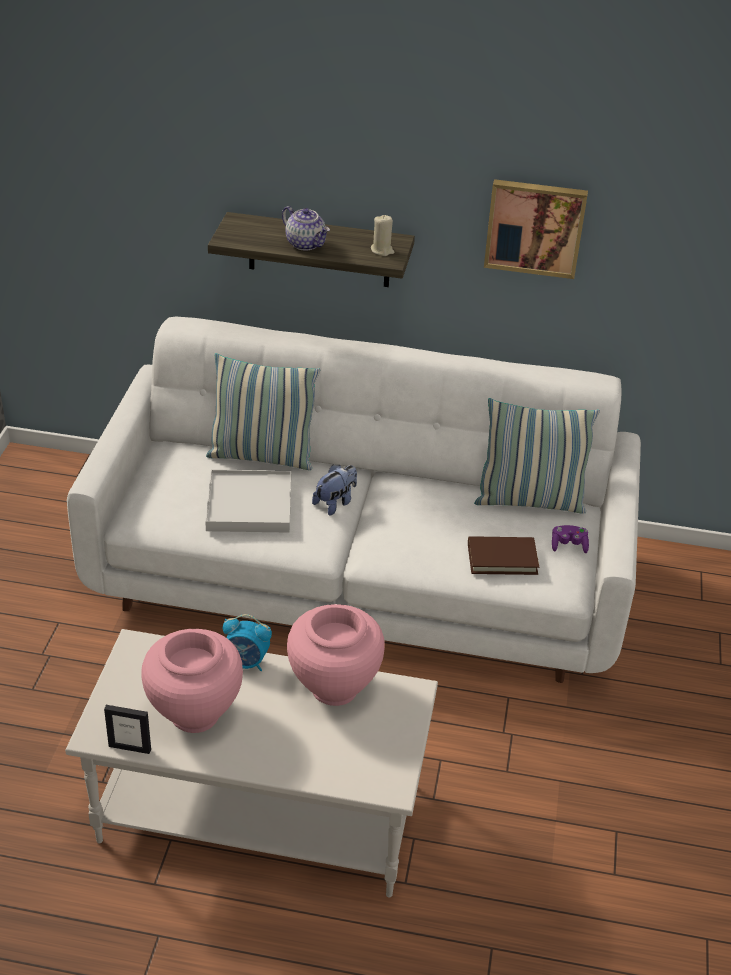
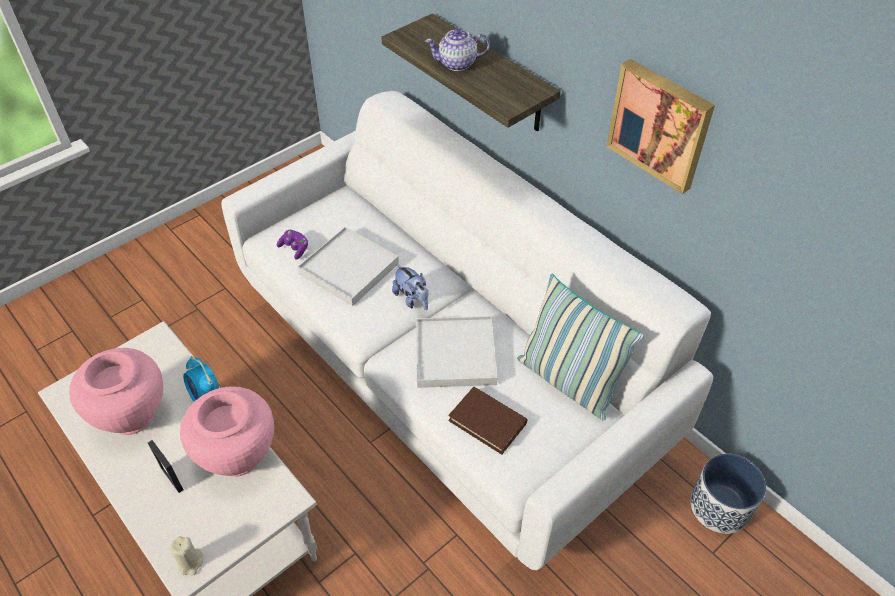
camera: 40 degrees right, 10 degrees up
picture frame [104,705,151,754] -> picture frame moved to [148,440,183,493]
pillow [206,353,320,470] -> none
teapot [282,206,330,251] -> teapot turned 90 degrees clockwise [425,28,490,71]
plush toy [312,465,357,516] -> plush toy turned 60 degrees clockwise [392,264,428,310]
beige candle [371,215,394,256] -> beige candle moved to [170,536,203,575]
purple game controller [552,525,589,553] -> purple game controller moved to [277,230,308,260]
none -> white tray [416,316,497,388]
none -> planter [690,454,766,534]

